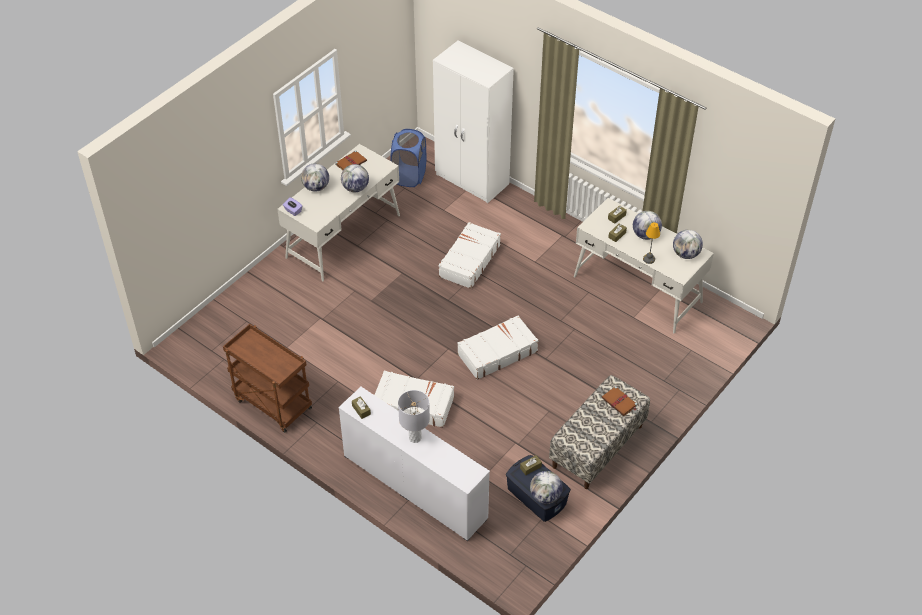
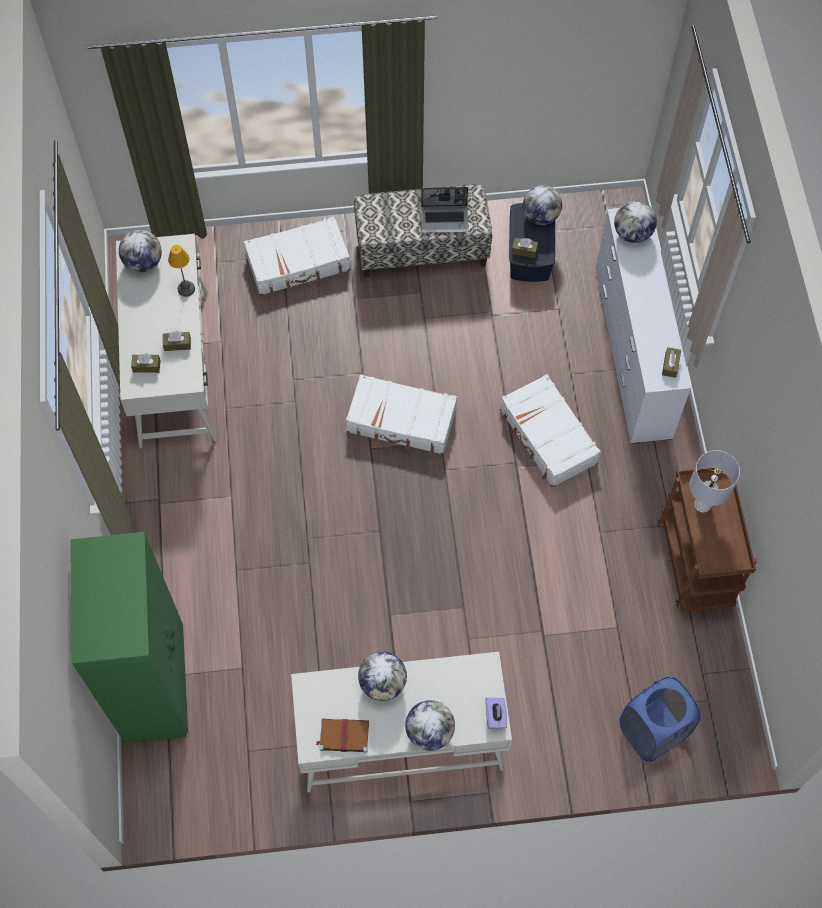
camera: 135 degrees left, 15 degrees up
blue laundry basket [390,129,426,187] -> blue laundry basket moved to [619,677,701,762]
grey table lamp [398,390,430,443] -> grey table lamp moved to [689,450,740,513]
white wardrobe [433,41,514,203] -> green wardrobe [70,532,188,743]
white suitcase [439,222,501,289] -> white suitcase moved to [244,217,350,295]
brown book [602,386,637,416] -> none
globe [633,211,662,240] -> globe moved to [614,201,657,243]
none -> laptop [421,187,469,233]

